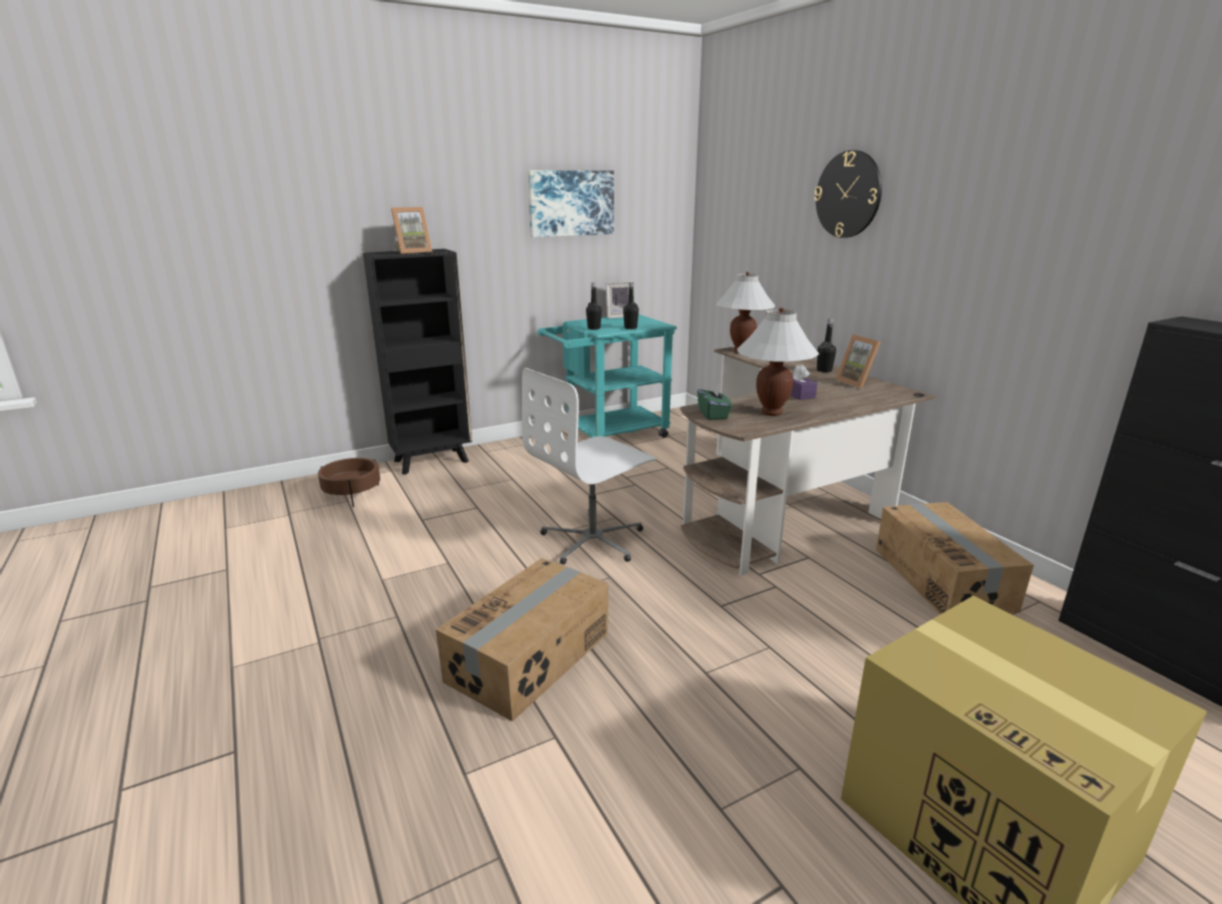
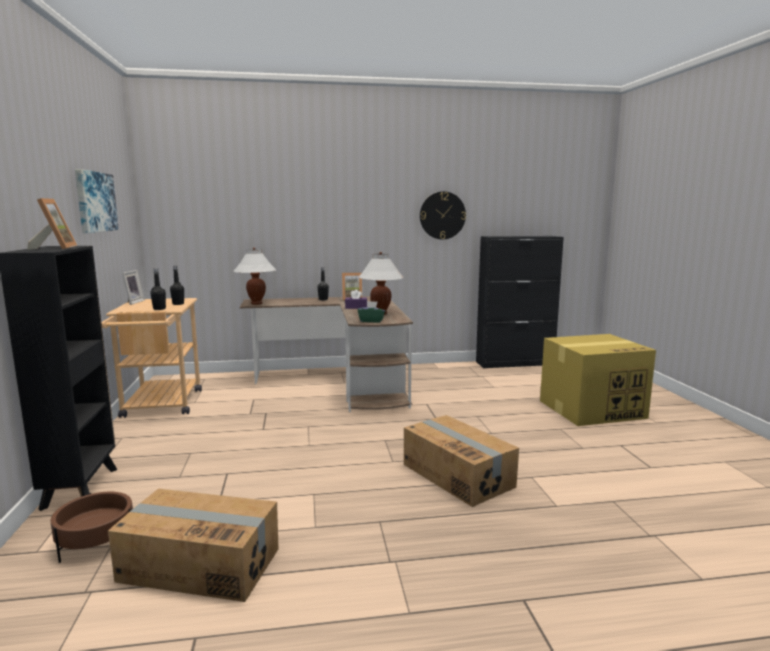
camera: 70 degrees left, 10 degrees down
white office chair [522,368,656,565] -> none
turquoise cart [538,314,677,438] -> beige cart [102,298,202,418]
wall clock [814,150,882,238] -> wall clock moved to [420,191,466,240]
cardboard box [876,502,1034,614] -> cardboard box moved to [108,489,279,602]

